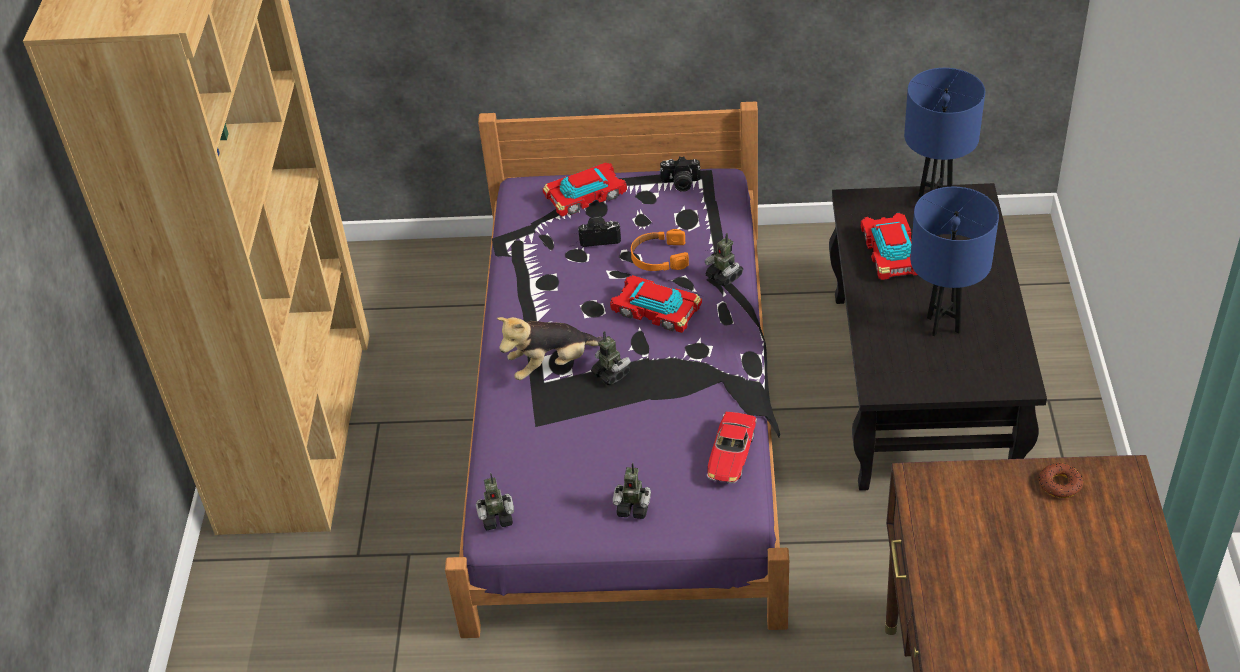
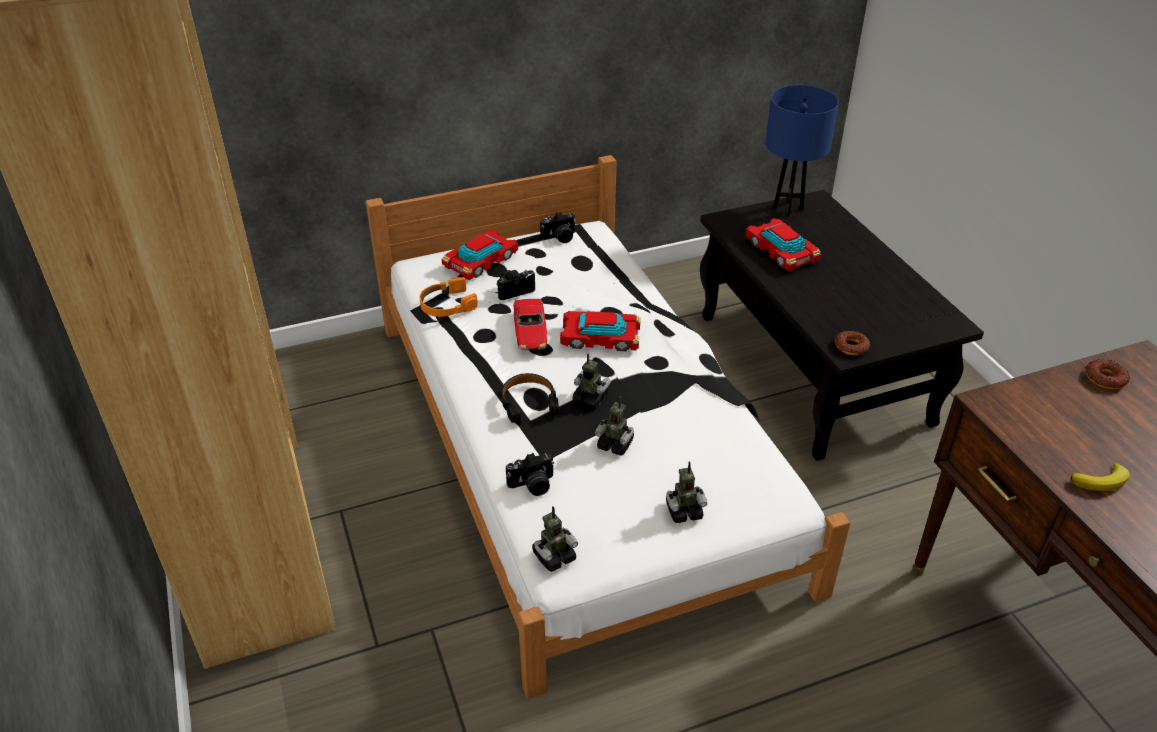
camera: 25 degrees left, 5 degrees down
purple bed [445,101,789,638] -> white bed [365,155,850,699]
plush toy [497,317,603,380] -> black headphones [502,373,559,425]
orange headphones [631,229,689,271] -> orange headphones moved to [420,277,478,317]
toy robot [705,233,743,287] -> toy robot moved to [595,397,634,456]
toy car [707,412,757,483] -> toy car moved to [513,299,547,350]
blue table lamp [910,187,999,336] -> none
none -> camera [506,453,554,496]
none -> donut [835,331,870,355]
none -> banana [1071,463,1130,491]

